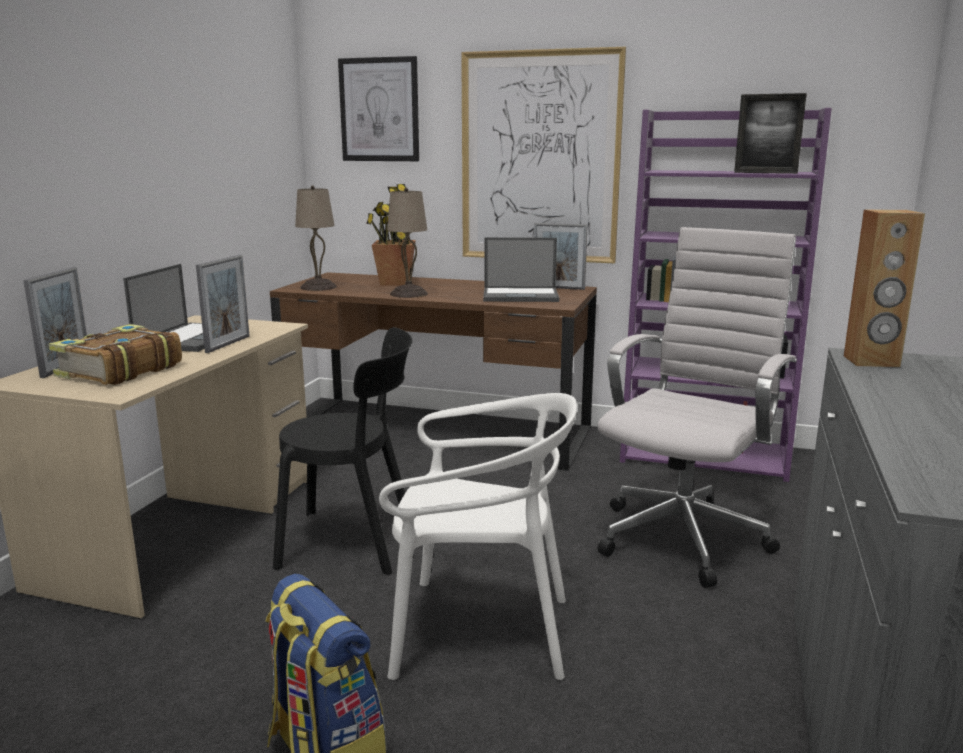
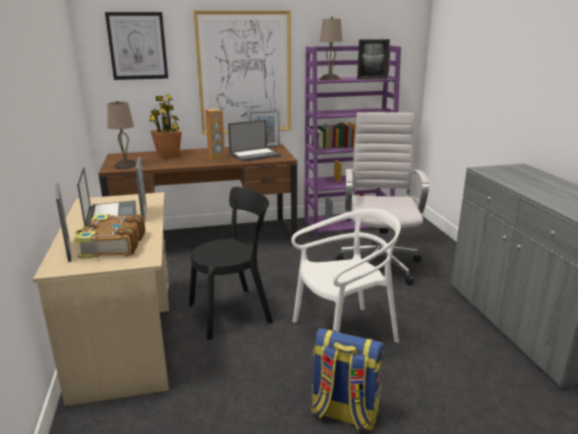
camera: 30 degrees left, 5 degrees up
beige table lamp [387,188,428,298] -> beige table lamp moved to [320,16,343,81]
brown speaker [844,209,925,367] -> brown speaker moved to [205,108,225,162]

